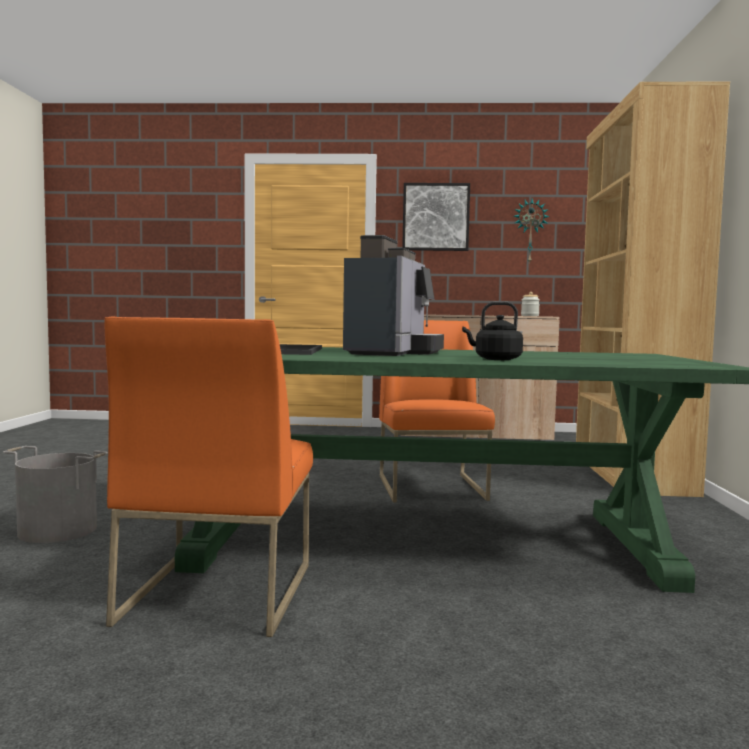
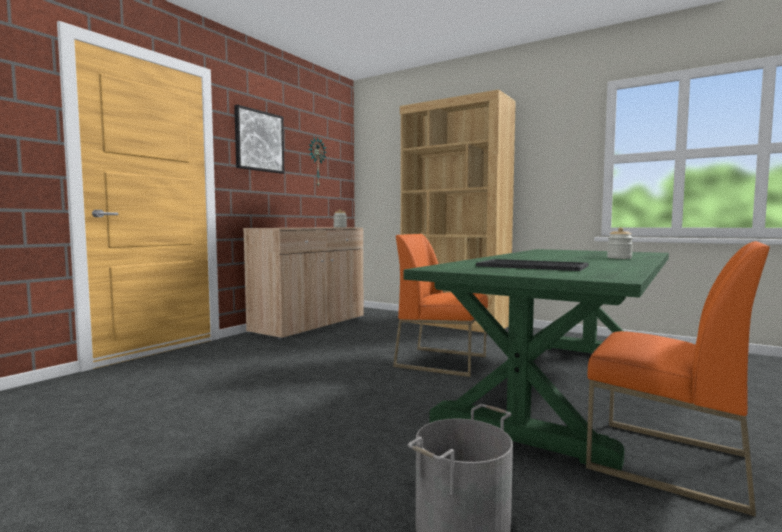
camera: 60 degrees left, 0 degrees up
coffee machine [343,235,444,356] -> none
black kettle [462,301,523,360] -> jar [607,227,633,259]

